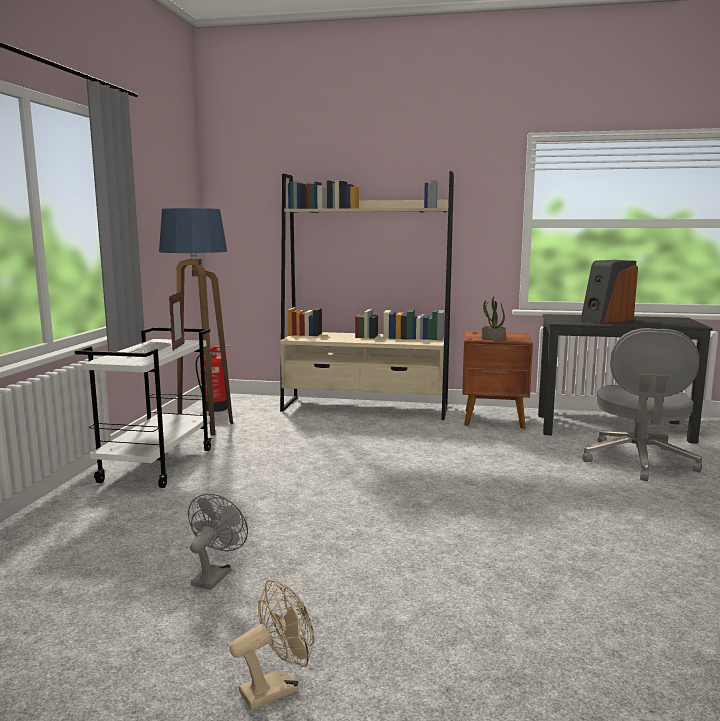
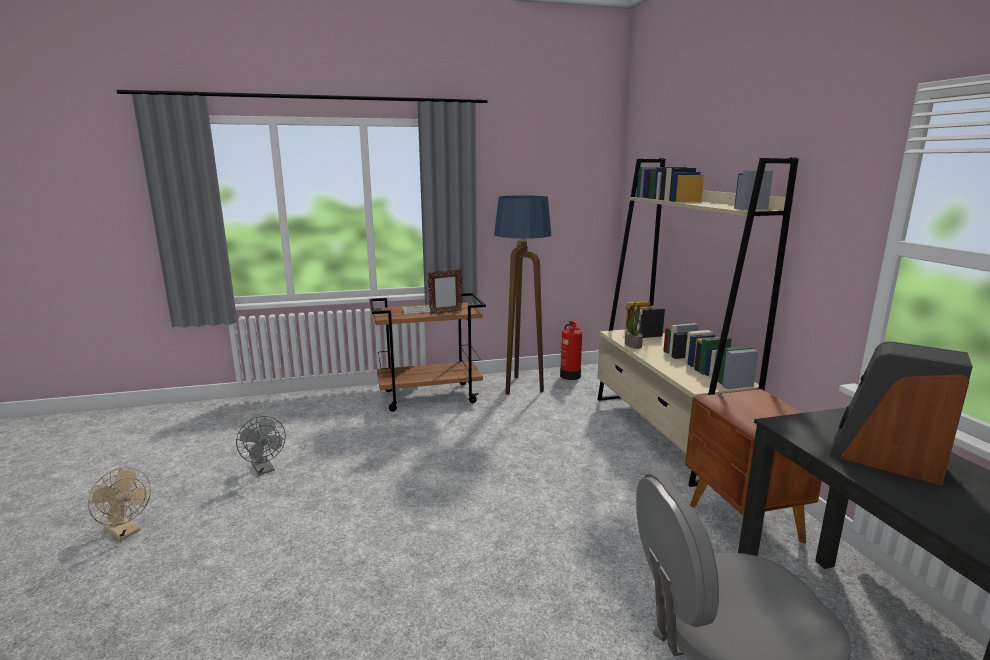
camera: 65 degrees right, 5 degrees up
white cart [75,327,212,488] -> brown cart [369,293,486,412]
grey fan [188,494,248,590] -> grey fan turned 60 degrees clockwise [236,416,286,475]
potted plant [481,296,506,340] -> potted plant moved to [625,303,643,349]

